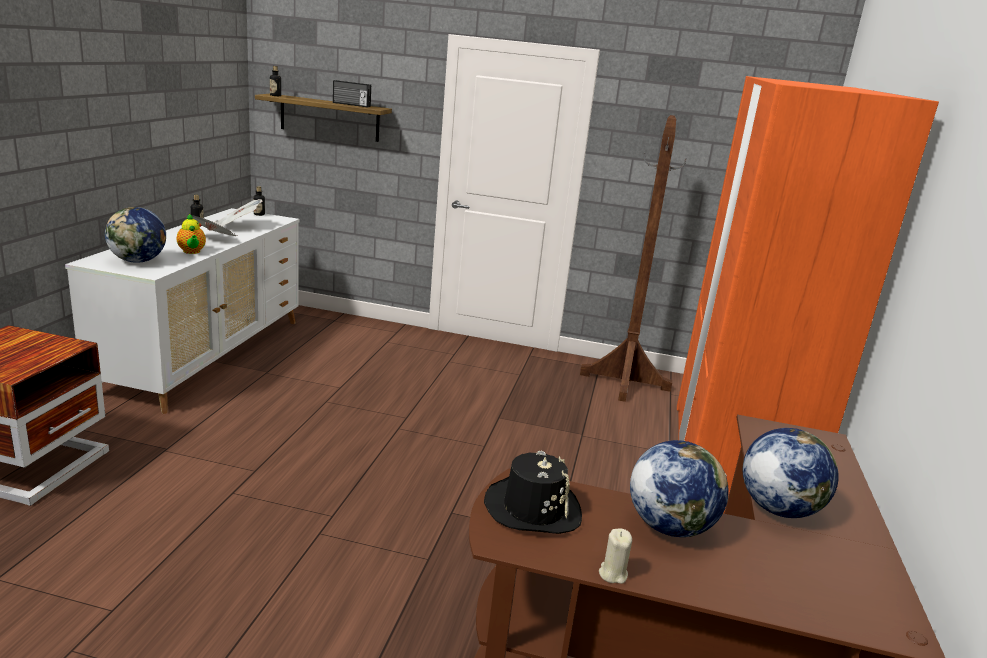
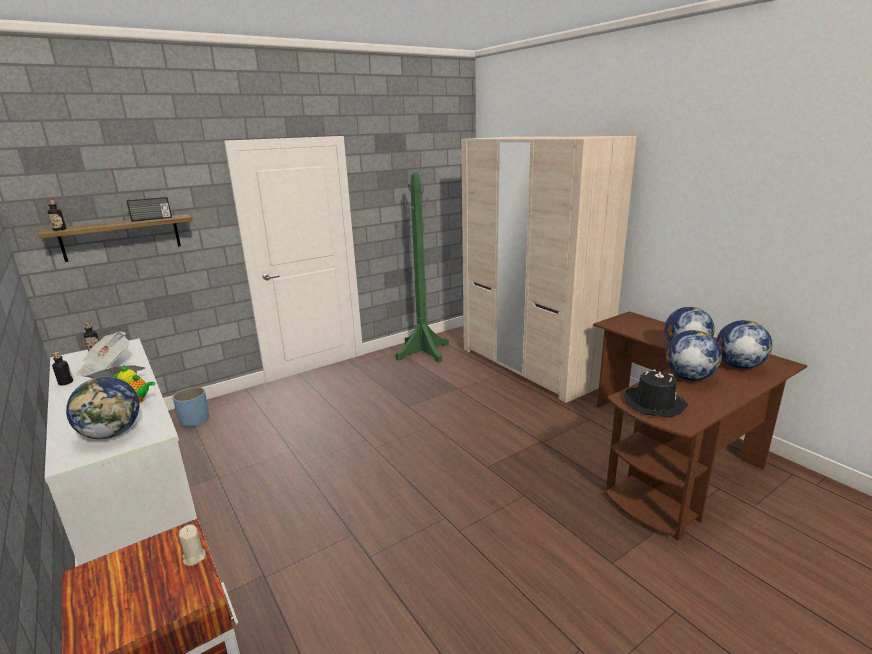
camera: 45 degrees left, 0 degrees up
brown clothes rack [580,115,687,402] -> green clothes rack [395,172,449,363]
beige candle [599,529,632,584] -> beige candle moved to [179,524,205,566]
orange wardrobe [677,76,939,513] -> beige wardrobe [461,136,637,403]
none -> blue planter [172,387,209,427]
none -> globe [716,320,773,369]

